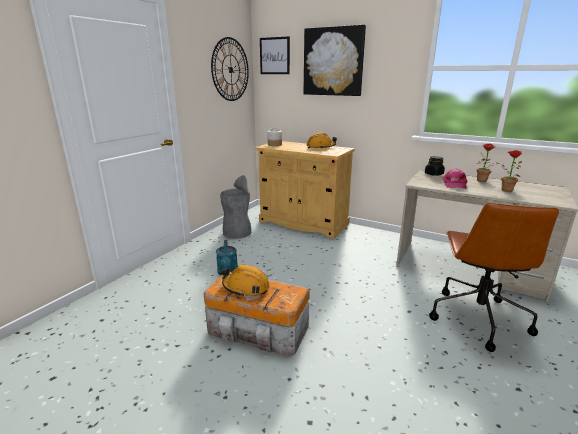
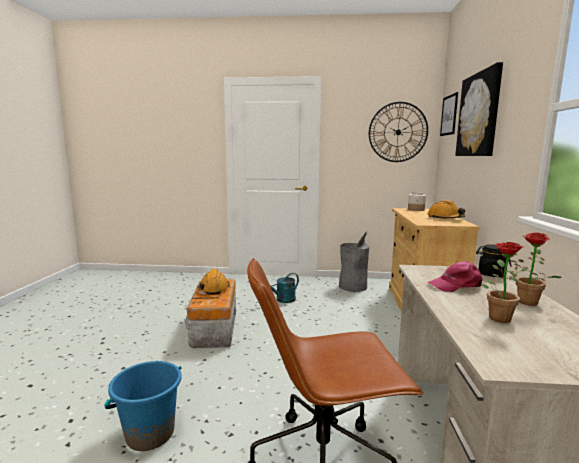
camera: 65 degrees right, 10 degrees down
none -> blue bucket [104,361,182,451]

